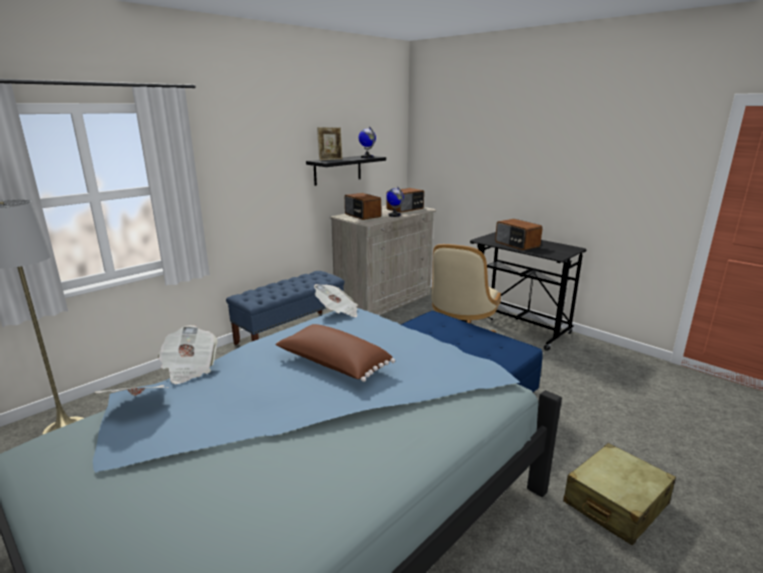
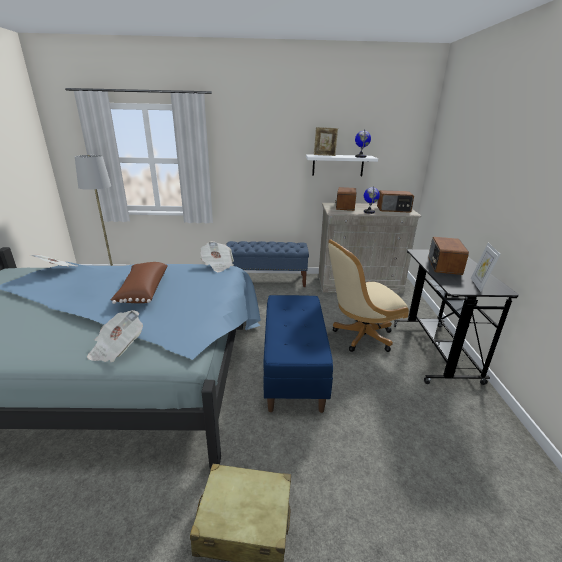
camera: 45 degrees right, 5 degrees up
newspaper [158,325,218,384] -> newspaper moved to [87,310,143,362]
black shelf [306,156,386,186] -> white shelf [306,154,378,176]
none -> picture frame [471,243,500,292]

